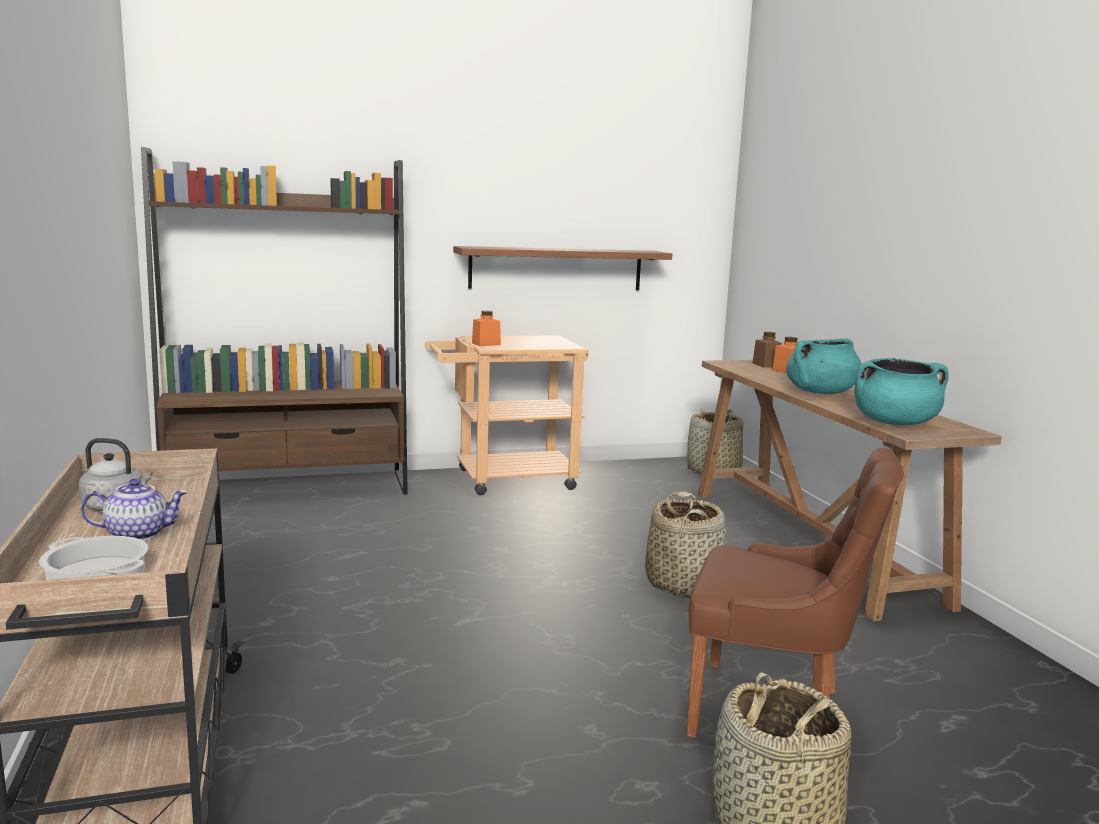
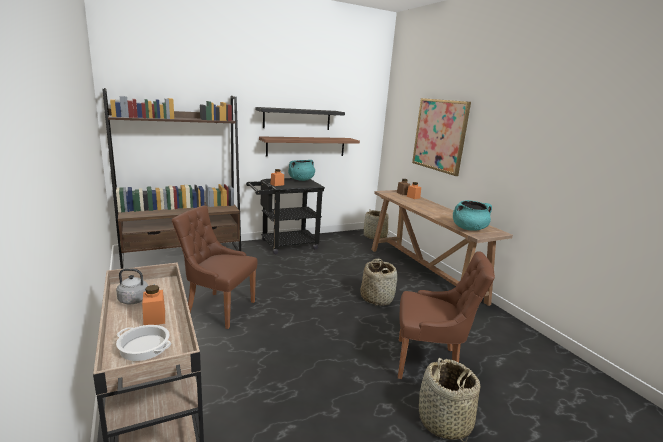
camera: 10 degrees left, 5 degrees up
teapot [81,479,188,541] -> orange jar [142,285,165,325]
beige cart [425,336,589,495] -> black cart [246,178,325,254]
turquoise cooking pot [786,338,862,394] -> turquoise cooking pot moved to [288,160,315,181]
none -> brown chair [172,206,258,329]
none -> black shelf [256,107,345,130]
none -> picture [412,98,471,176]

